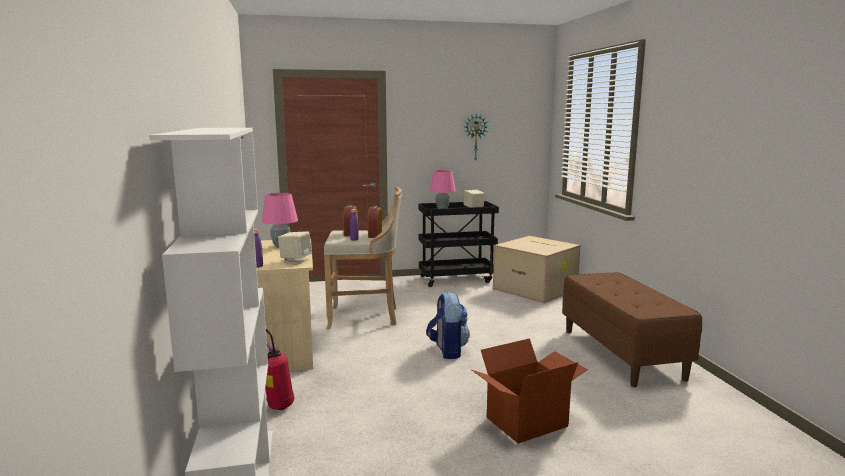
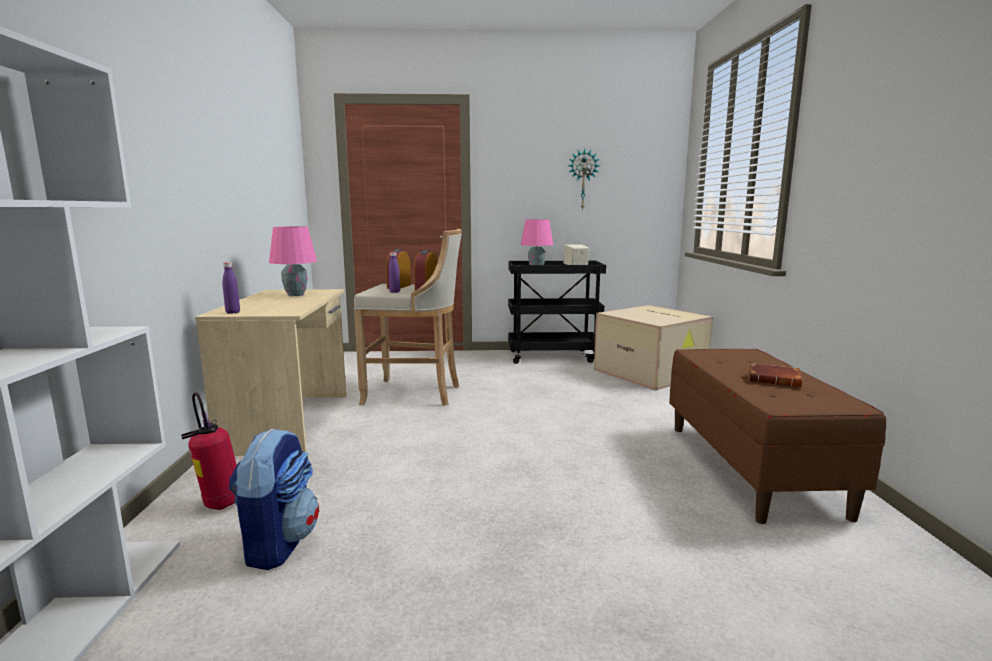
camera: 10 degrees right, 0 degrees up
beige speaker [278,231,312,264] -> none
backpack [426,292,470,359] -> backpack moved to [228,428,319,570]
cardboard box [472,338,588,444] -> none
none -> brown book [749,363,802,387]

